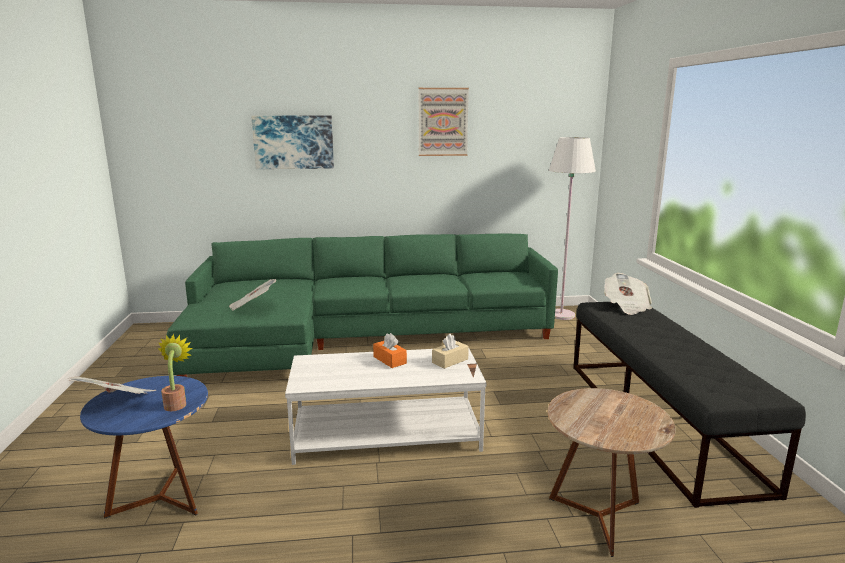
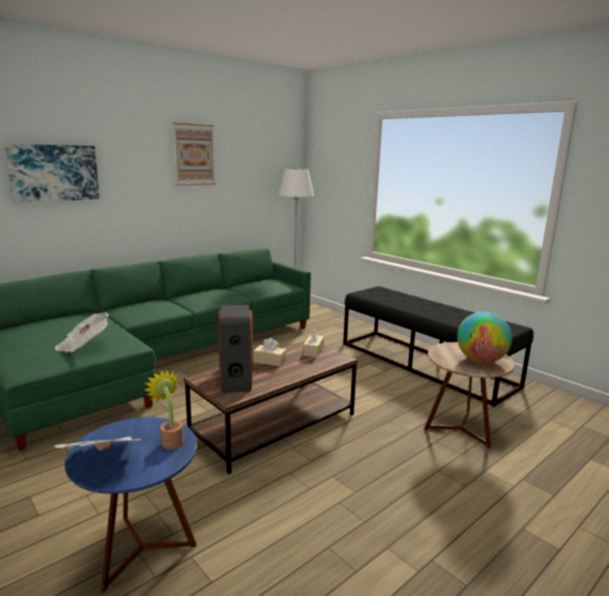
camera: 35 degrees left, 0 degrees up
white coffee table [285,349,486,465] -> brown coffee table [183,341,358,474]
orange tissue box [373,333,407,368] -> beige tissue box [254,338,286,367]
newspaper [604,273,652,315] -> none
none -> speaker [218,305,253,393]
none -> globe [457,312,512,363]

